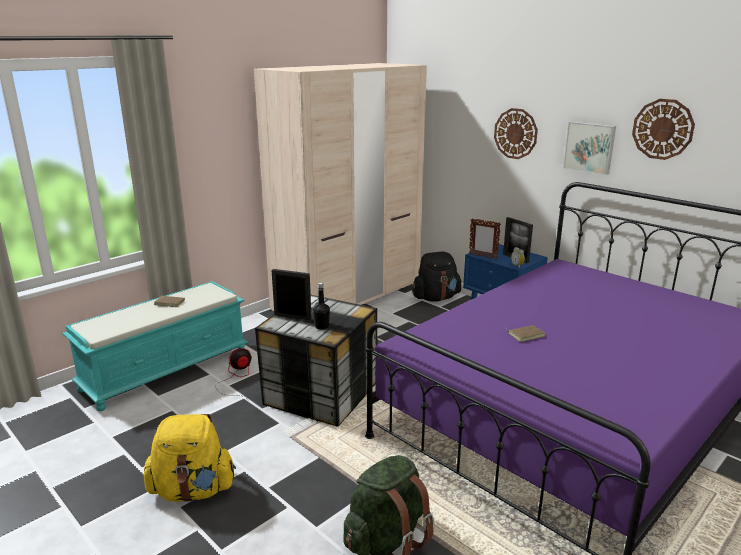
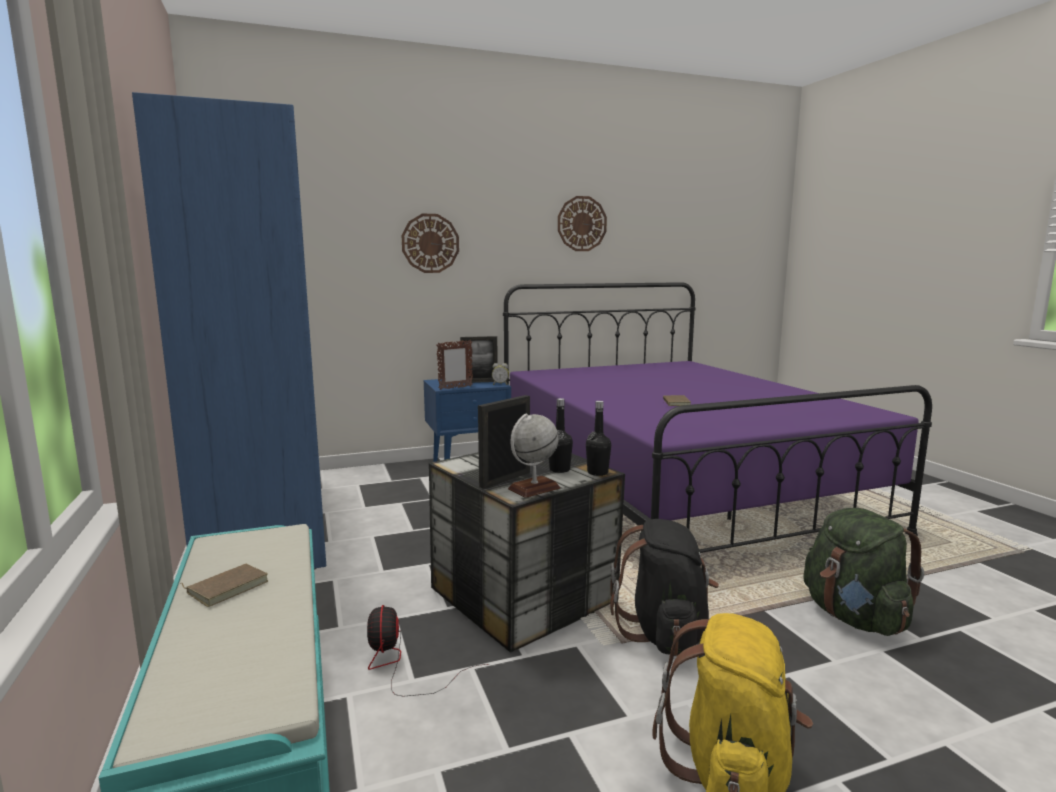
camera: 65 degrees left, 10 degrees down
beige wardrobe [254,63,427,311] -> blue wardrobe [132,92,326,570]
black backpack [412,252,461,302] -> black backpack moved to [610,519,719,656]
picture [563,121,616,175] -> none
none -> globe [508,413,560,498]
none -> black bottle [586,401,611,476]

